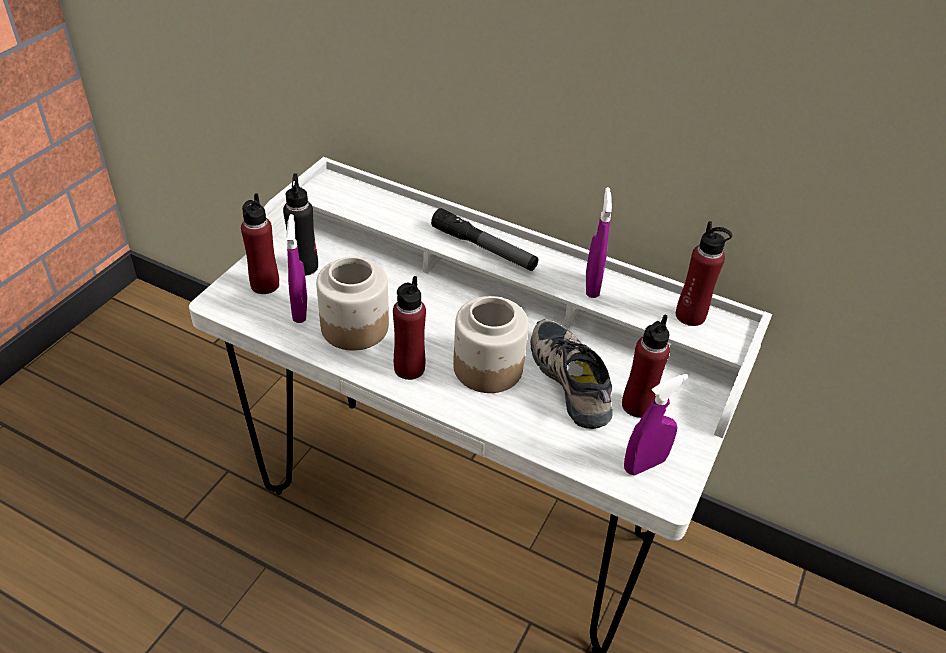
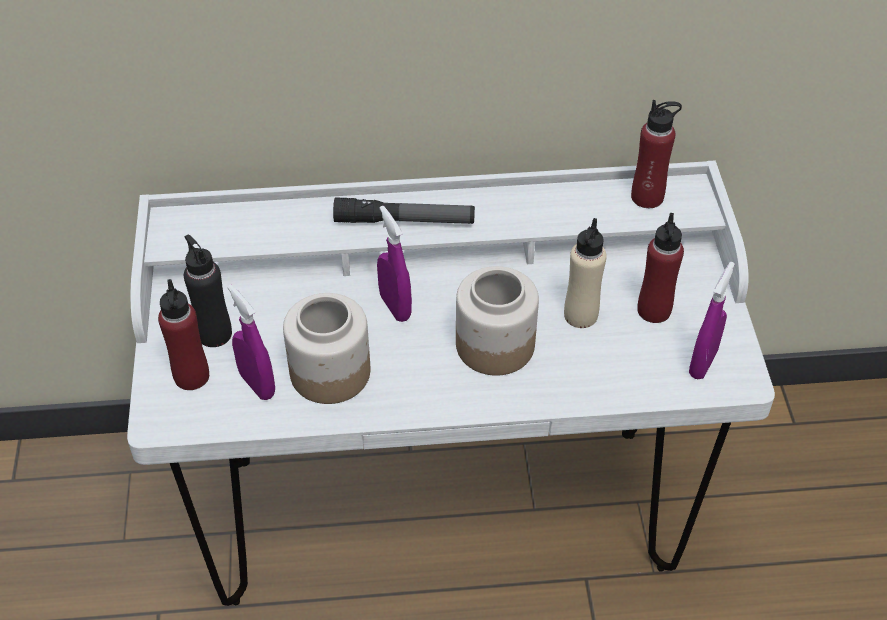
camera: 30 degrees left, 5 degrees up
red bottle [393,276,426,380] -> none
shoe [530,319,613,429] -> beige bottle [564,218,607,328]
purple spray bottle [586,187,612,298] -> purple spray bottle moved to [377,206,412,322]

